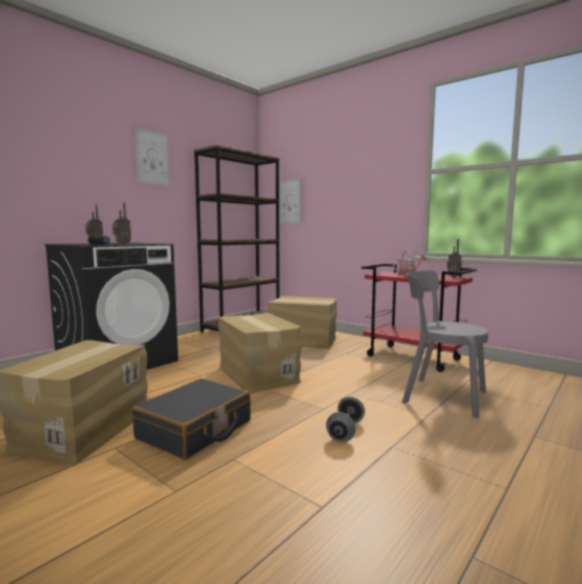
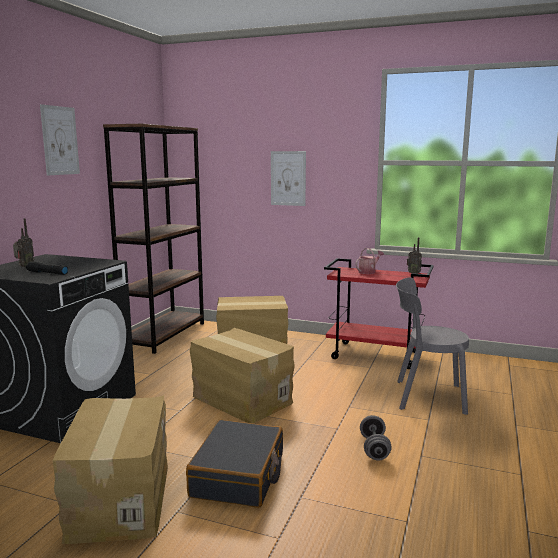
camera: 20 degrees left, 5 degrees up
radio [112,202,131,244] -> none
picture [279,179,301,223] -> picture moved to [271,151,306,206]

